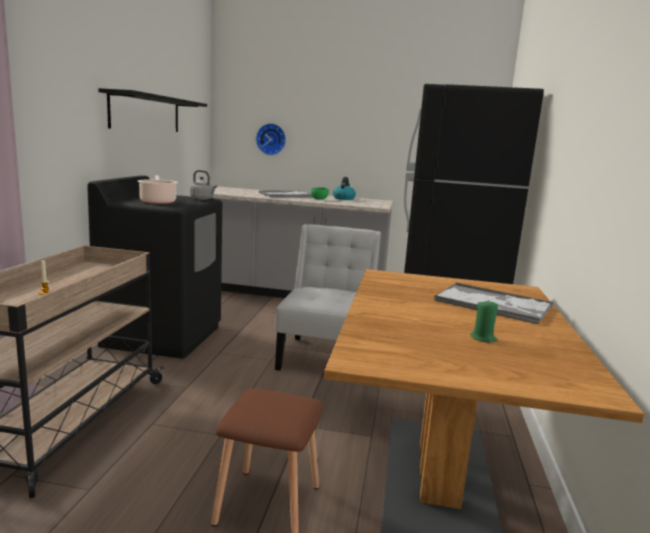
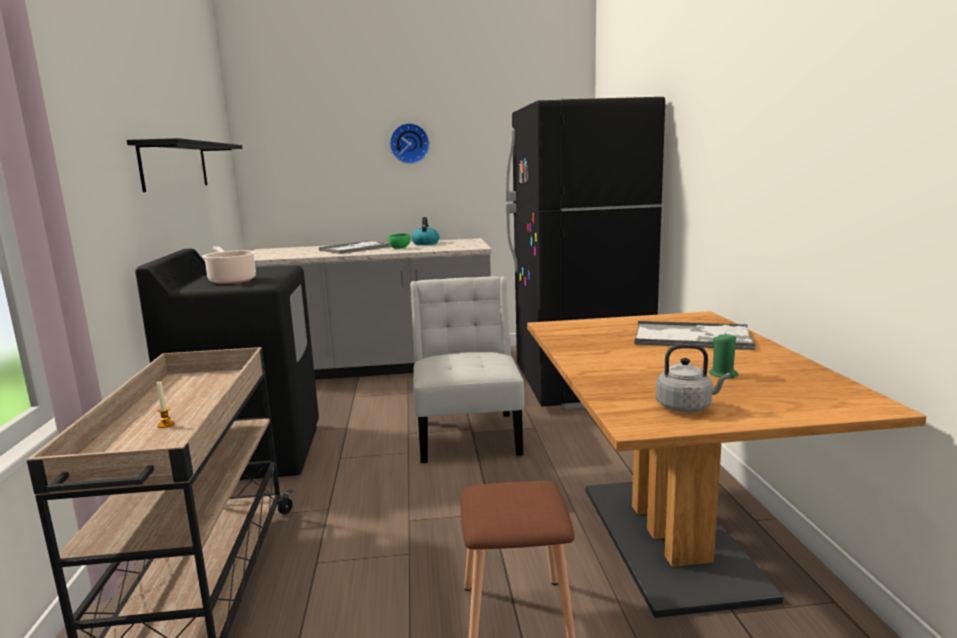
camera: 15 degrees left, 0 degrees up
grey kettle [190,170,217,200] -> grey kettle moved to [656,344,730,412]
wall clock [256,123,286,156] -> wall clock moved to [390,123,430,164]

